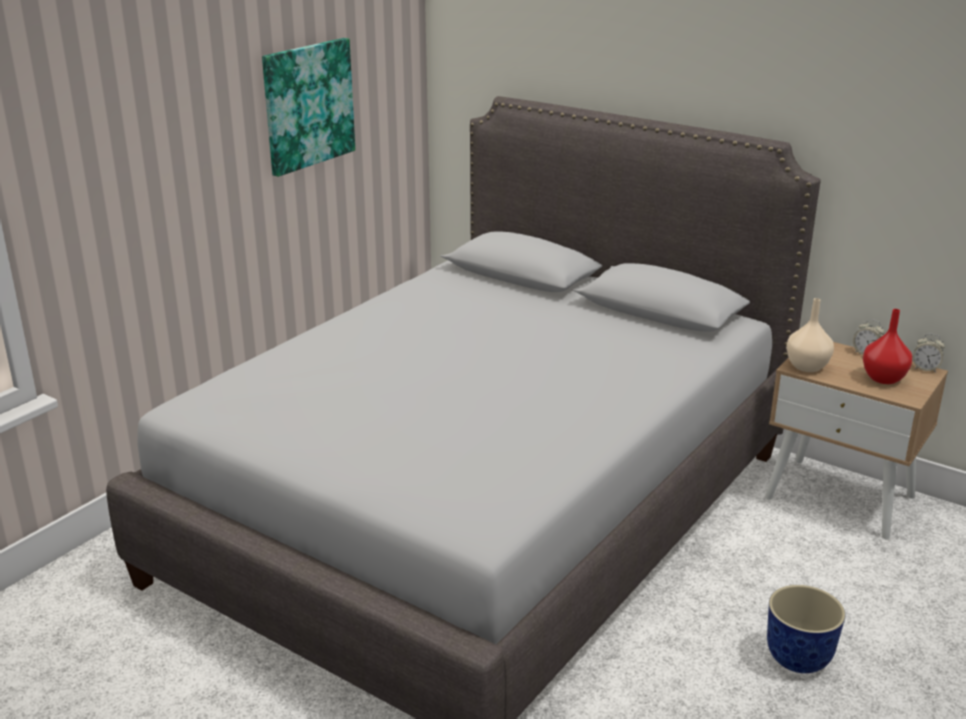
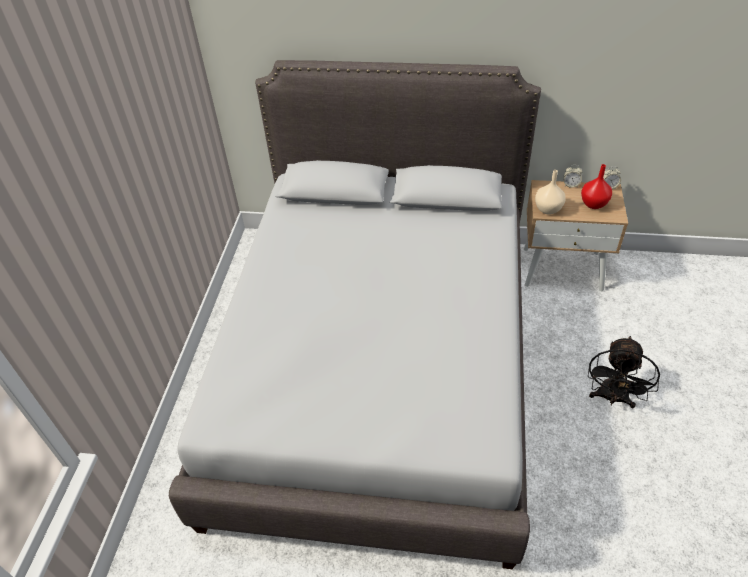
camera: 25 degrees left, 20 degrees up
picture [262,38,355,177] -> none
planter [767,585,845,673] -> black fan [588,336,660,408]

